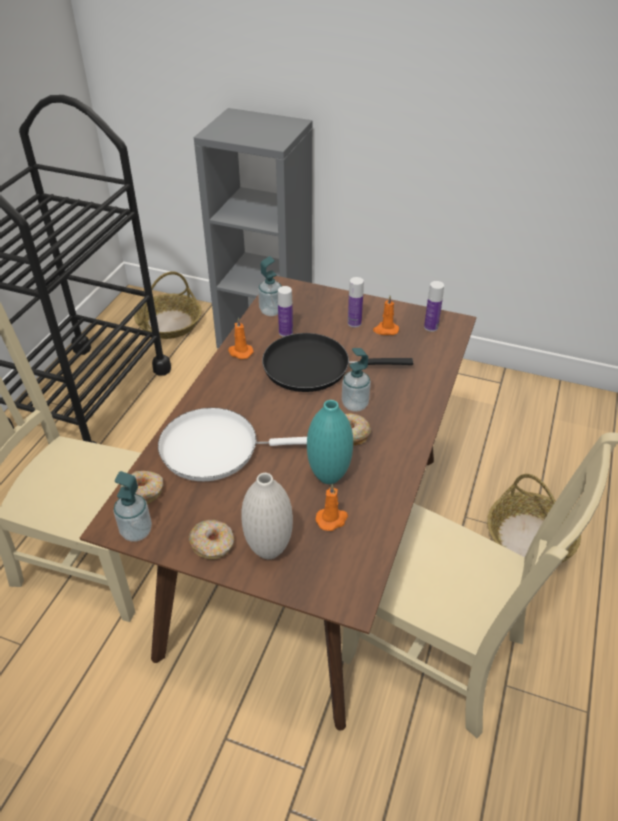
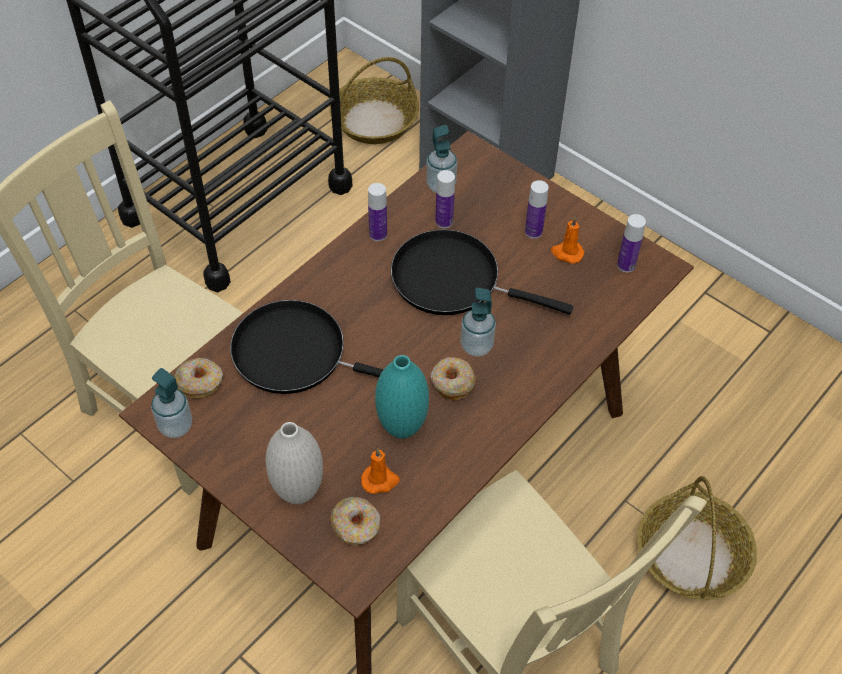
camera: 20 degrees right, 10 degrees up
white frying pan [158,408,307,481] -> black frying pan [230,300,384,394]
donut [189,520,235,560] -> donut moved to [330,497,380,546]
orange candle [228,317,254,359] -> bottle [368,183,387,241]

